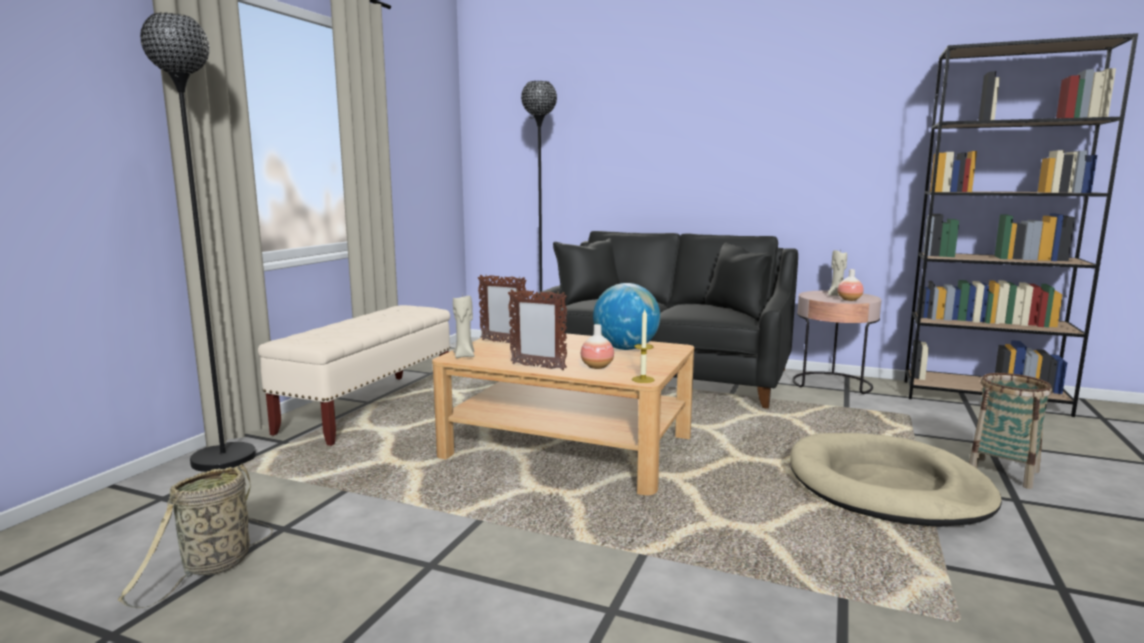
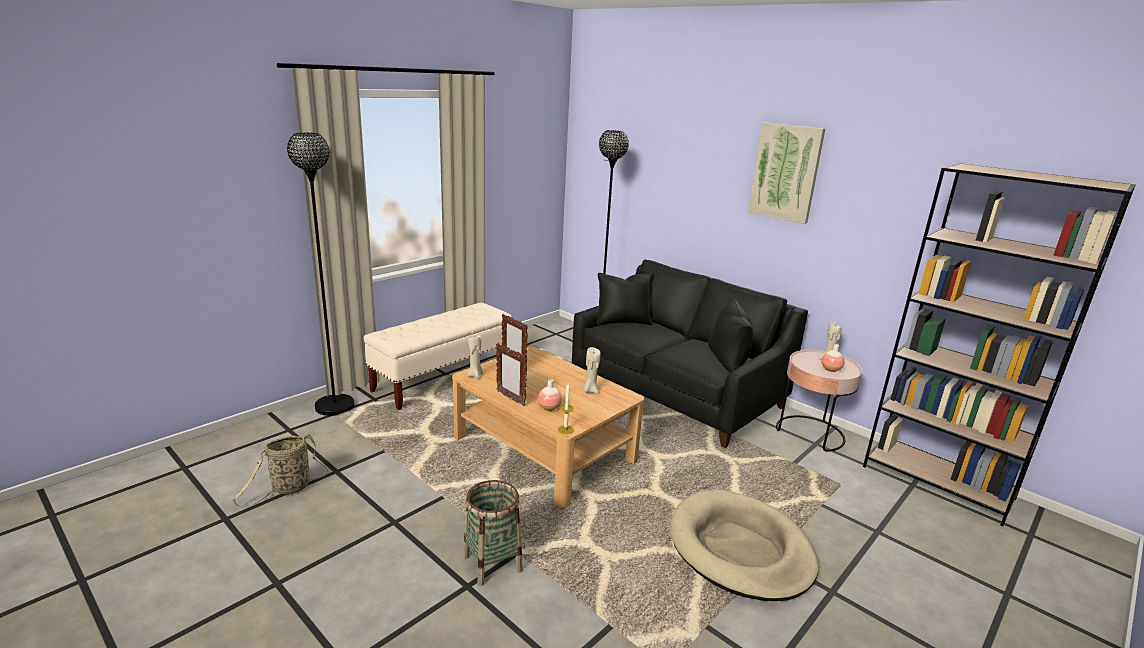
camera: 20 degrees right, 10 degrees up
globe [593,283,660,350] -> beige candle [584,347,600,393]
basket [969,373,1052,489] -> basket moved to [463,480,523,586]
none -> picture [748,122,825,224]

